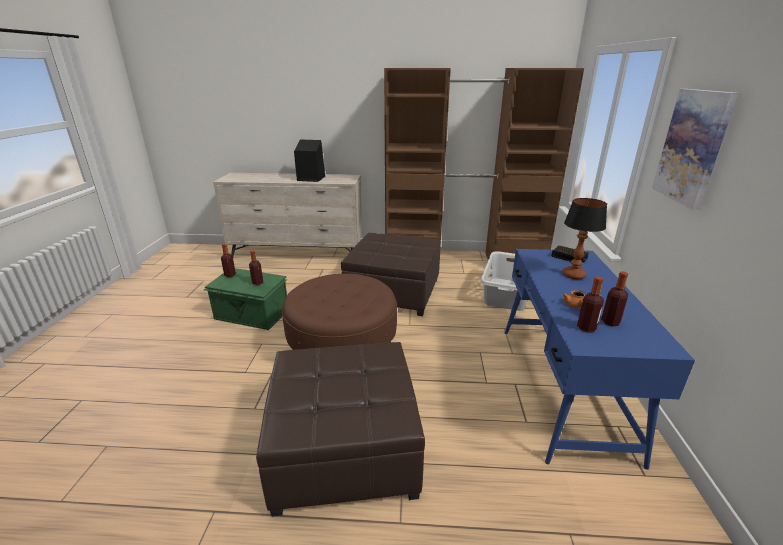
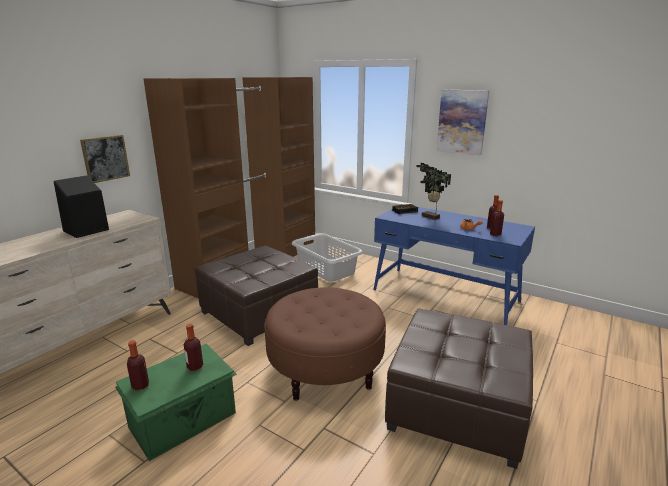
camera: 60 degrees left, 5 degrees down
table lamp [562,198,607,279] -> potted plant [417,163,451,220]
none -> picture [80,135,130,183]

